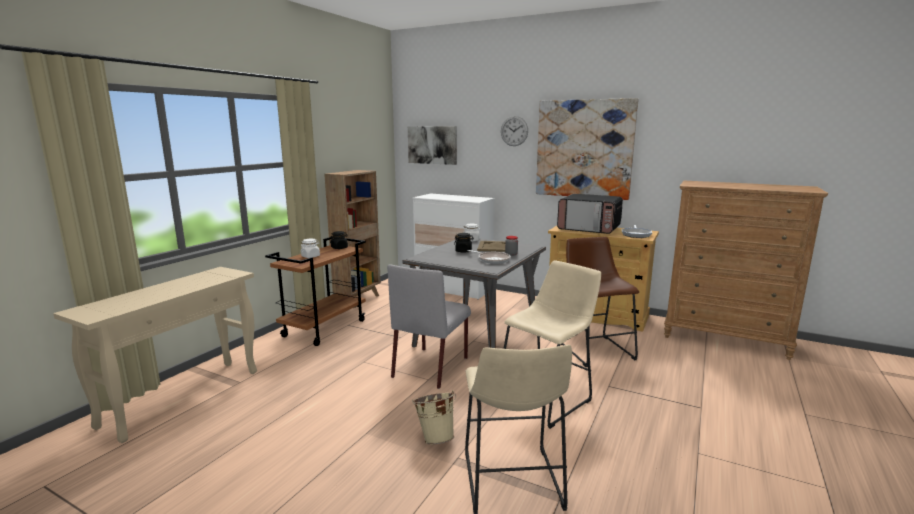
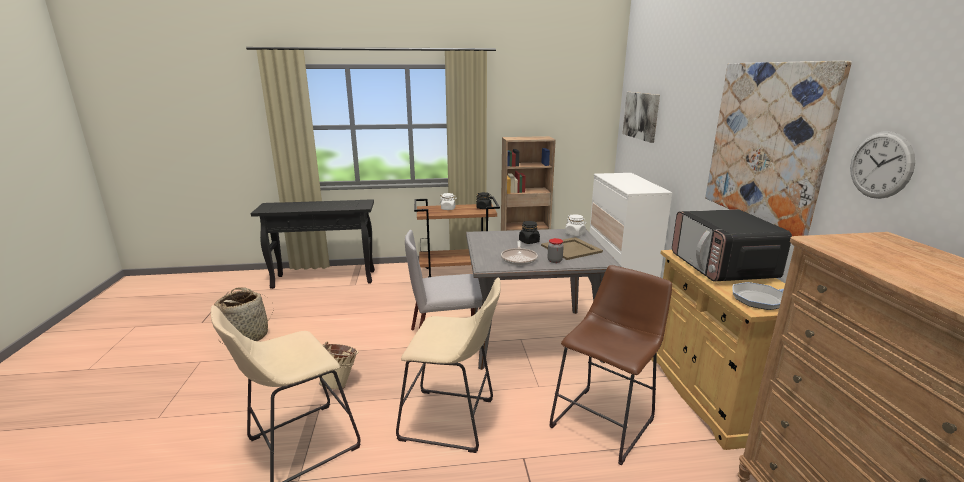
camera: 55 degrees right, 5 degrees up
beige console table [53,267,257,443] -> black console table [251,199,375,289]
wall clock [501,116,528,146] -> wall clock moved to [850,132,915,199]
none -> basket [214,288,274,344]

